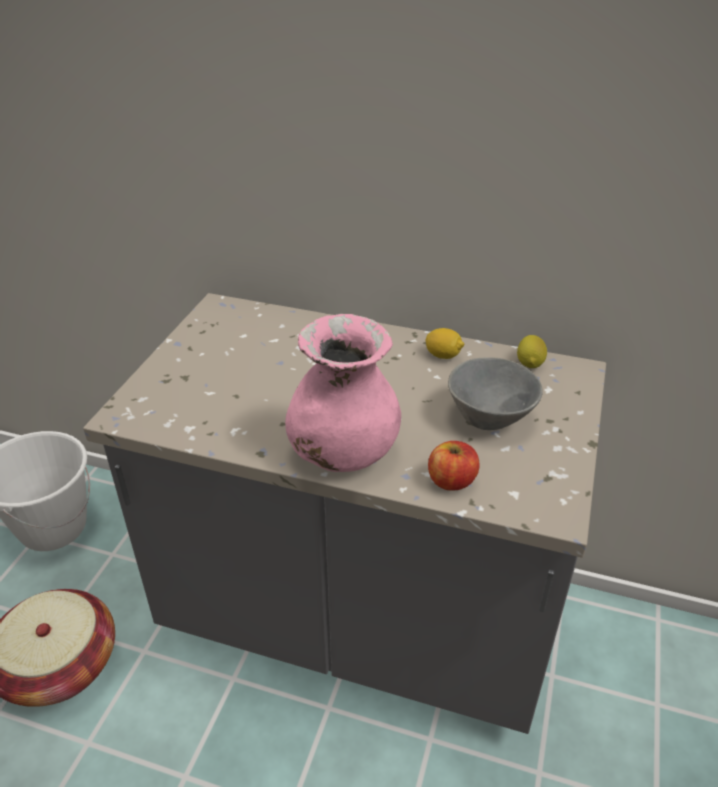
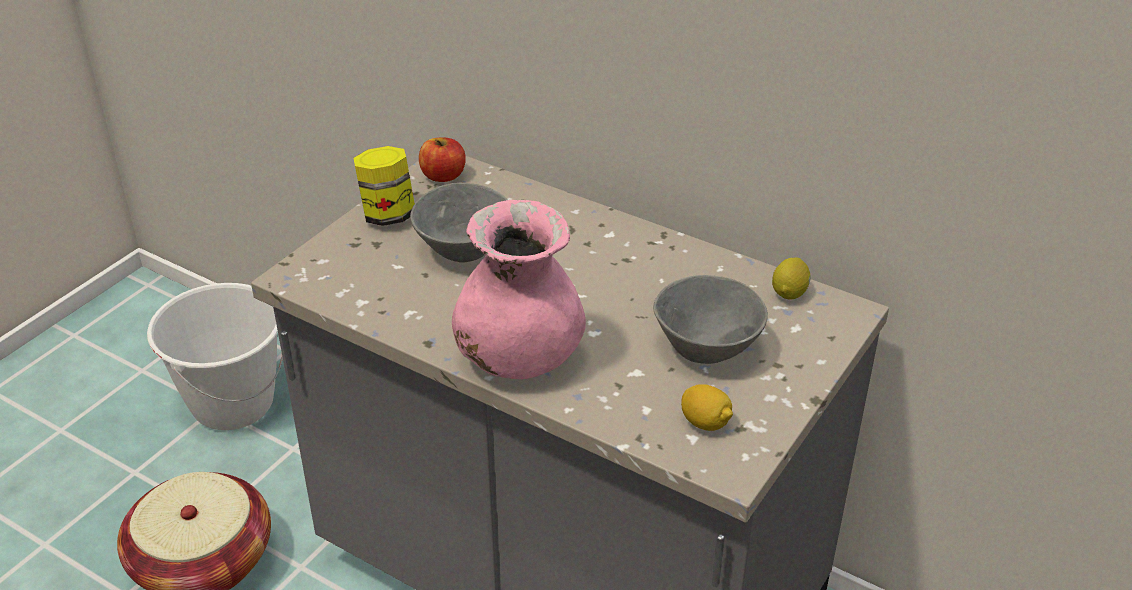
camera: 15 degrees right, 0 degrees up
lemon [425,328,464,359] -> lemon moved to [681,384,733,431]
apple [428,441,480,490] -> apple moved to [419,137,466,182]
none -> jar [354,146,415,226]
none -> grey bowl [410,183,507,263]

